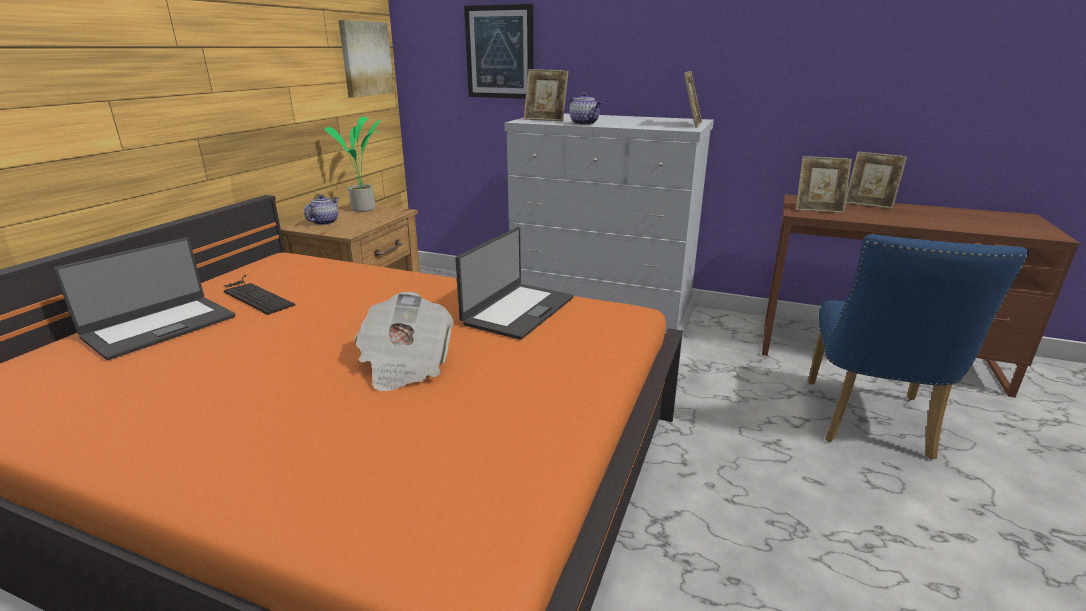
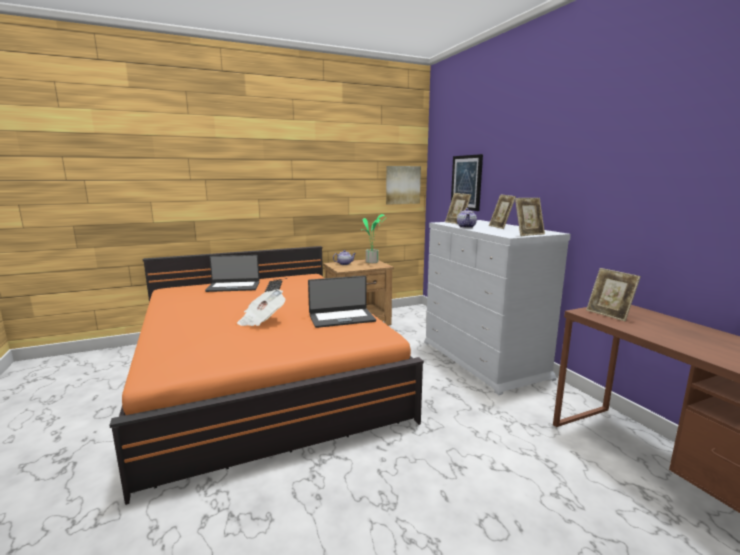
camera: 45 degrees right, 10 degrees down
blue chair [808,234,1029,459] -> none
picture frame [846,152,907,209] -> picture frame moved to [489,194,516,229]

